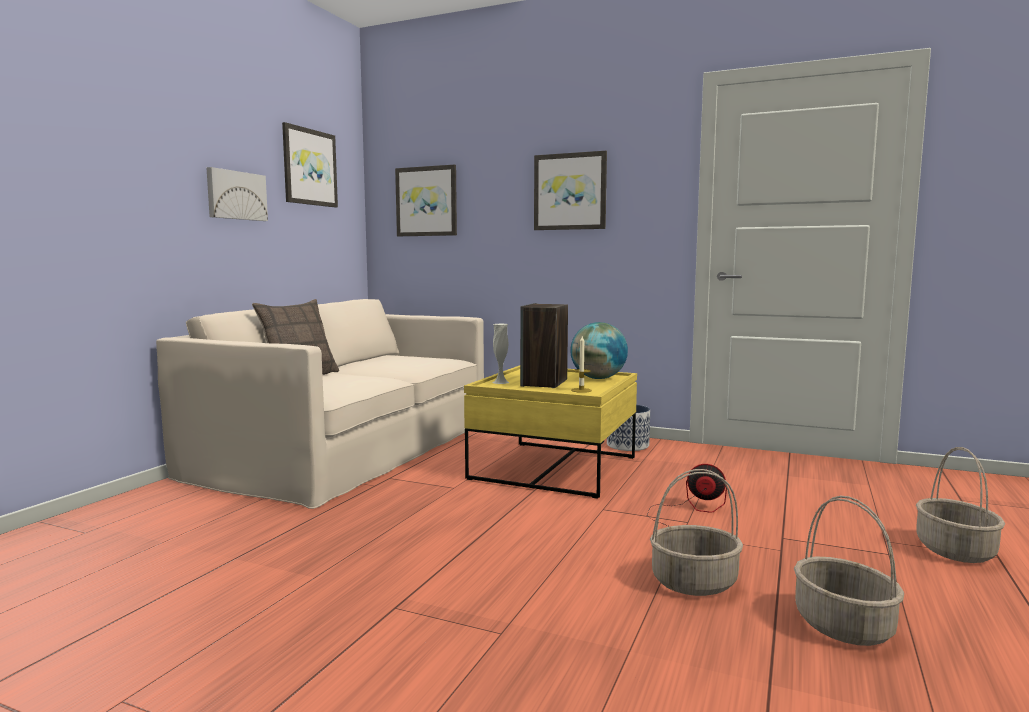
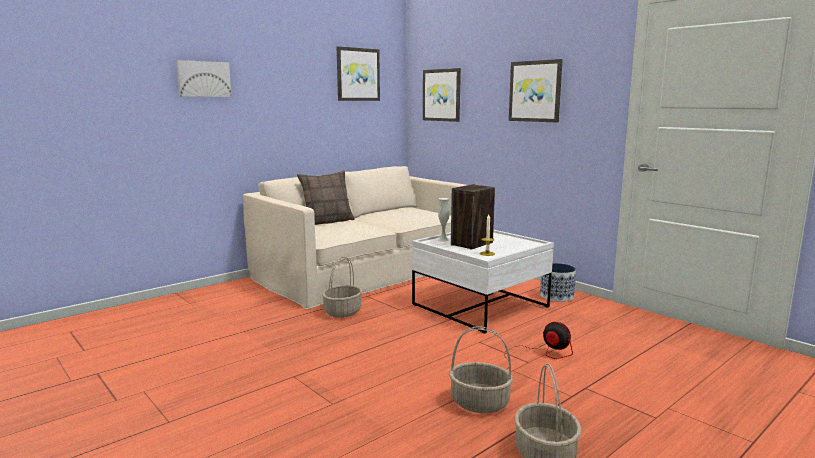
camera: 25 degrees right, 5 degrees up
picture [206,167,268,221] -> picture moved to [176,60,231,97]
yellow coffee table [464,365,637,499] -> white coffee table [412,230,554,334]
globe [570,322,628,379] -> none
basket [916,447,1005,563] -> basket moved to [322,257,362,318]

